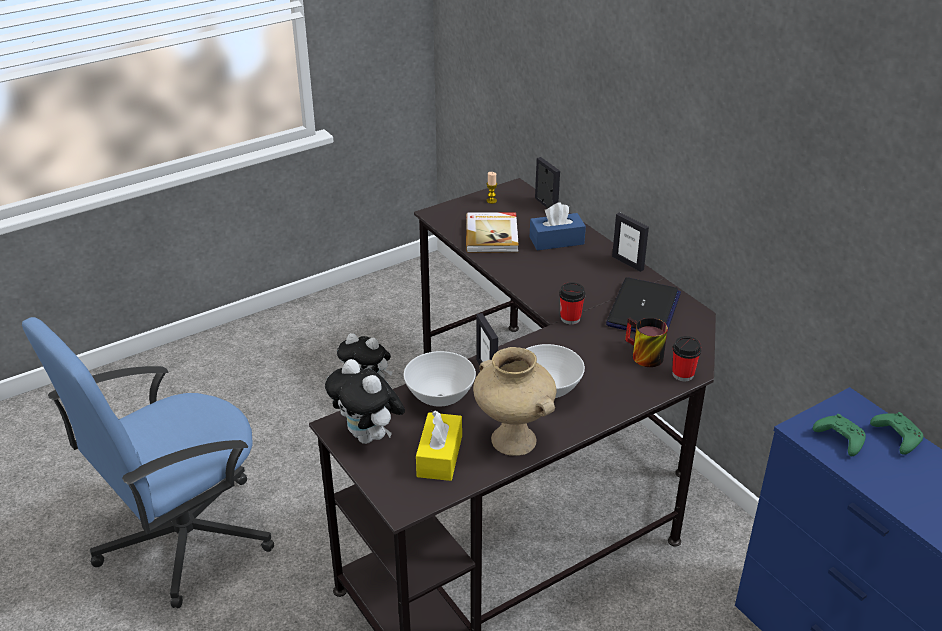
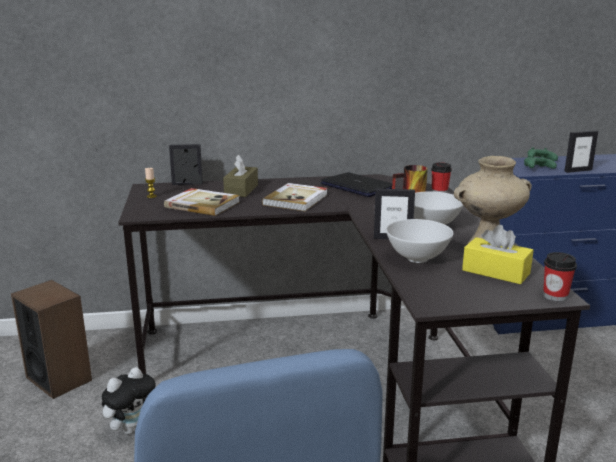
camera: 65 degrees left, 15 degrees down
plush toy [325,359,405,444] -> none
blue tissue box [530,202,586,250] -> brown tissue box [223,154,258,197]
cup [559,282,585,325] -> cup moved to [543,252,577,302]
picture frame [612,212,649,272] -> picture frame moved to [564,130,598,173]
none -> speaker [11,280,92,399]
none -> book [262,183,328,211]

